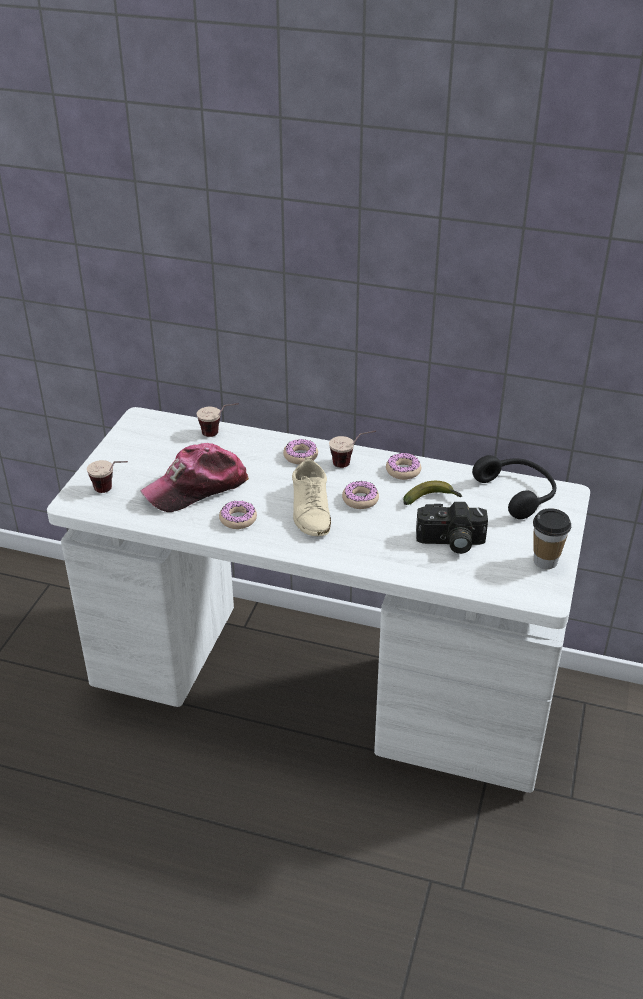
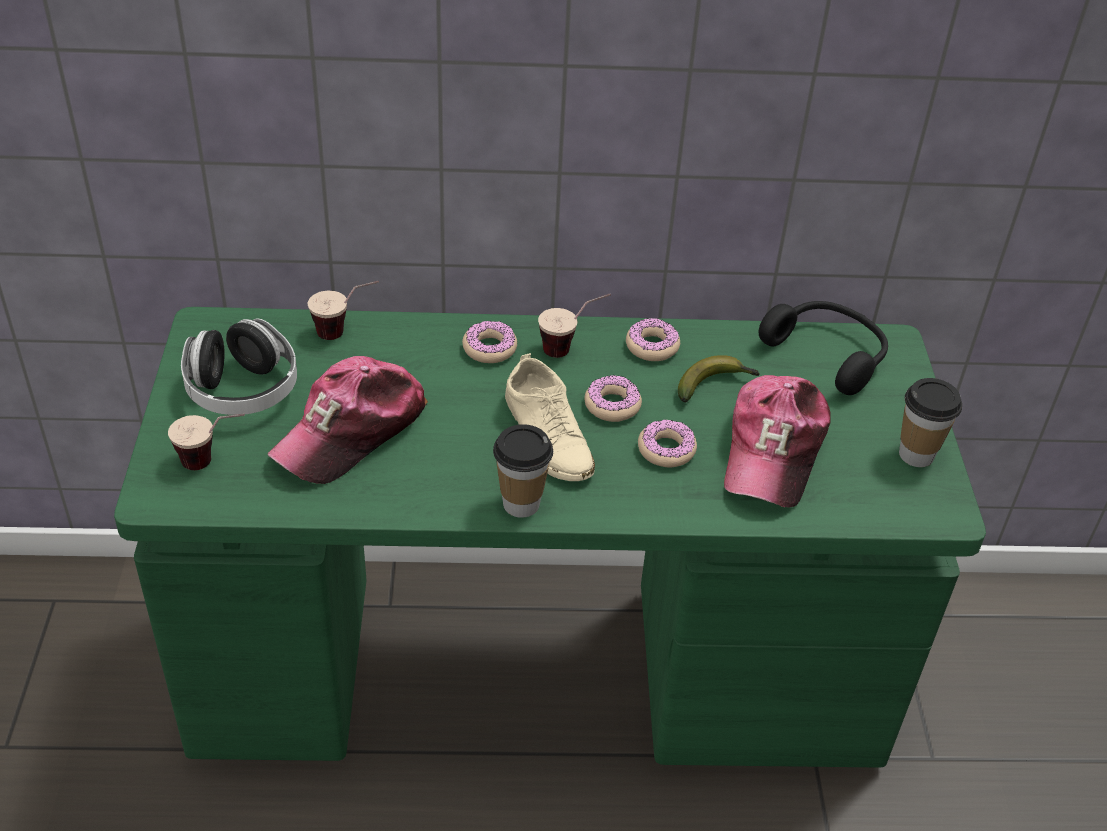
camera: 20 degrees left, 5 degrees up
white desk [47,407,590,793] -> green desk [114,307,986,768]
donut [219,501,257,529] -> donut moved to [638,419,697,467]
camera [416,502,488,554] -> cap [724,375,831,507]
none -> headphones [181,319,297,415]
none -> cup [493,424,553,518]

